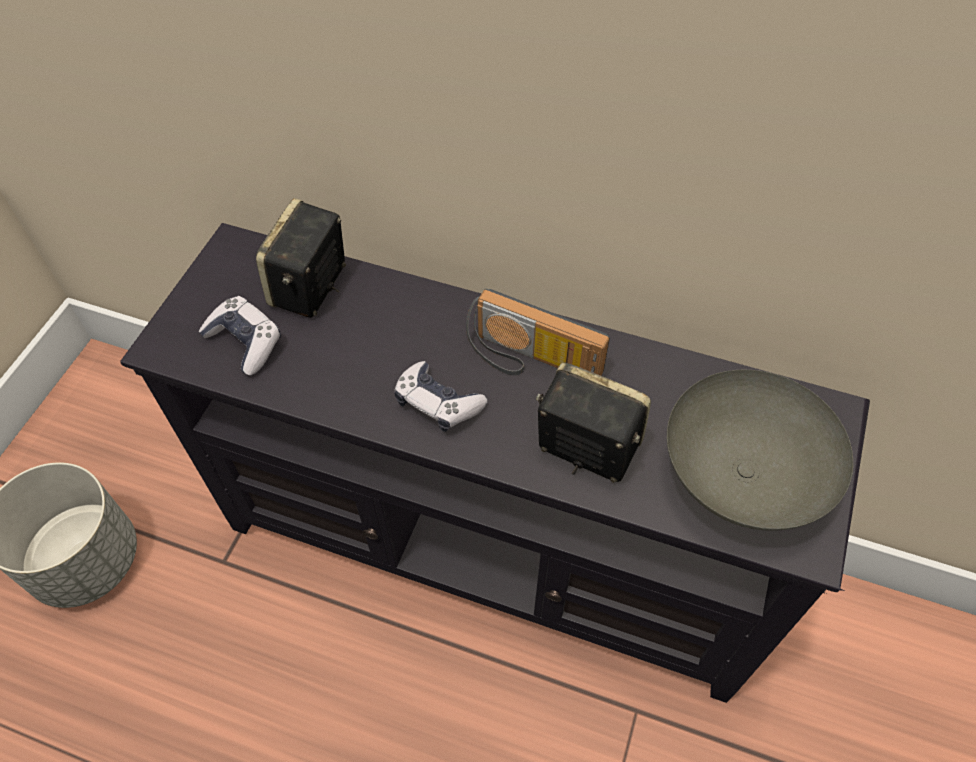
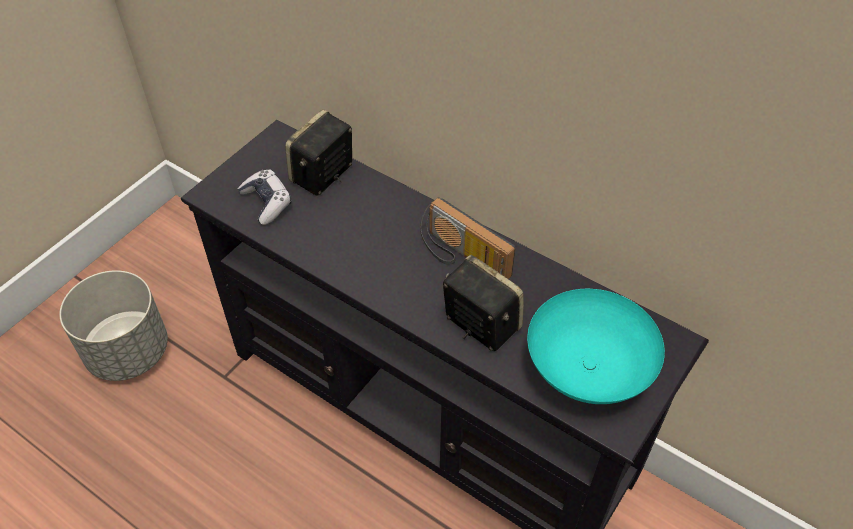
camera: 15 degrees right, 5 degrees down
game controller [394,361,487,432] -> none
grey bowl [667,370,853,531] -> turquoise bowl [527,289,665,404]

